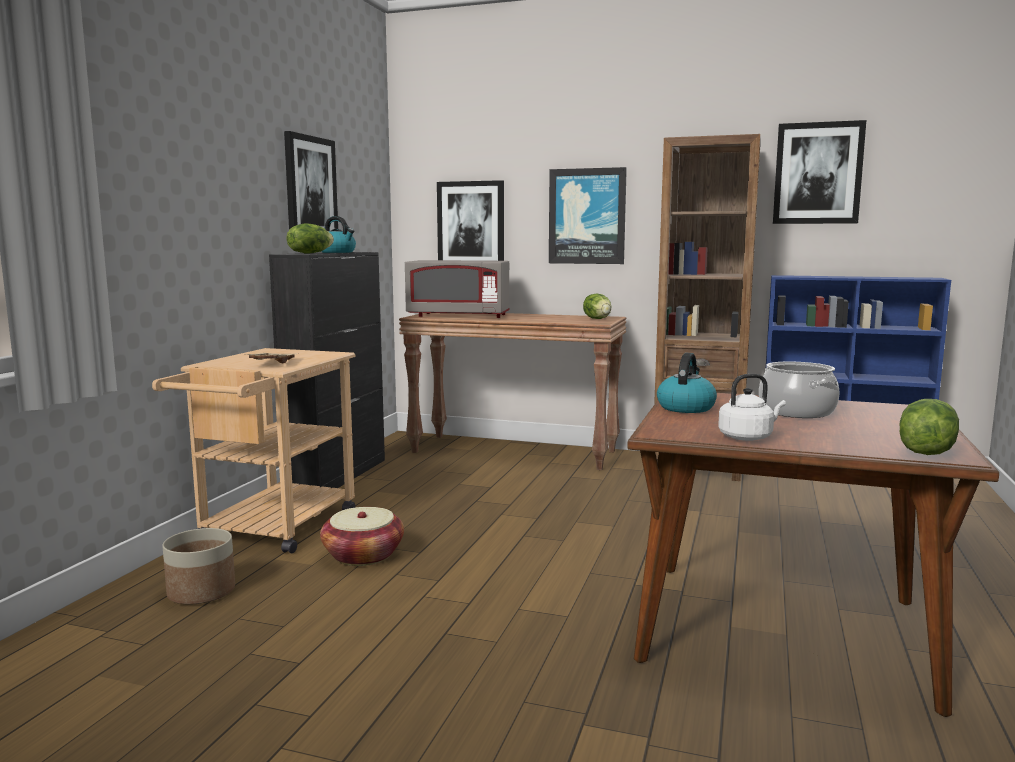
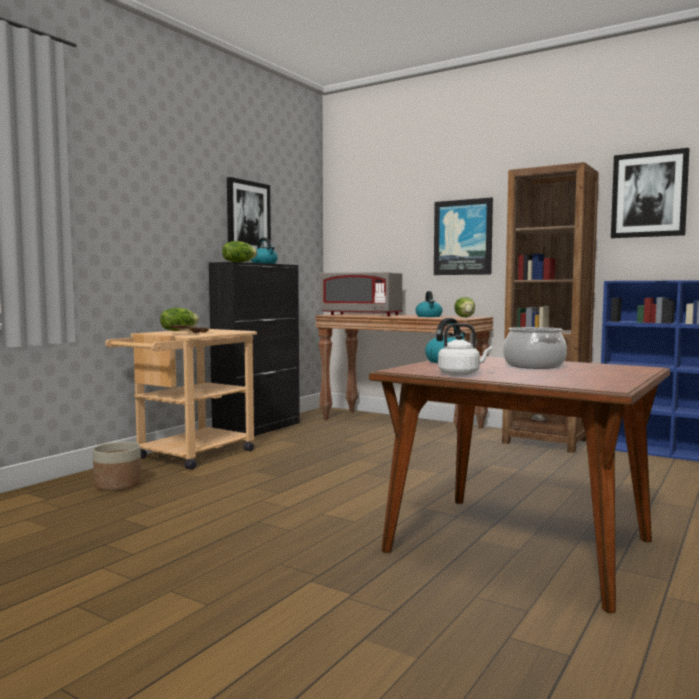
camera: 15 degrees right, 5 degrees down
basket [320,507,404,566] -> none
picture [437,180,504,261] -> none
lettuce [899,399,959,455] -> lettuce moved to [160,308,199,331]
none -> kettle [415,291,443,317]

